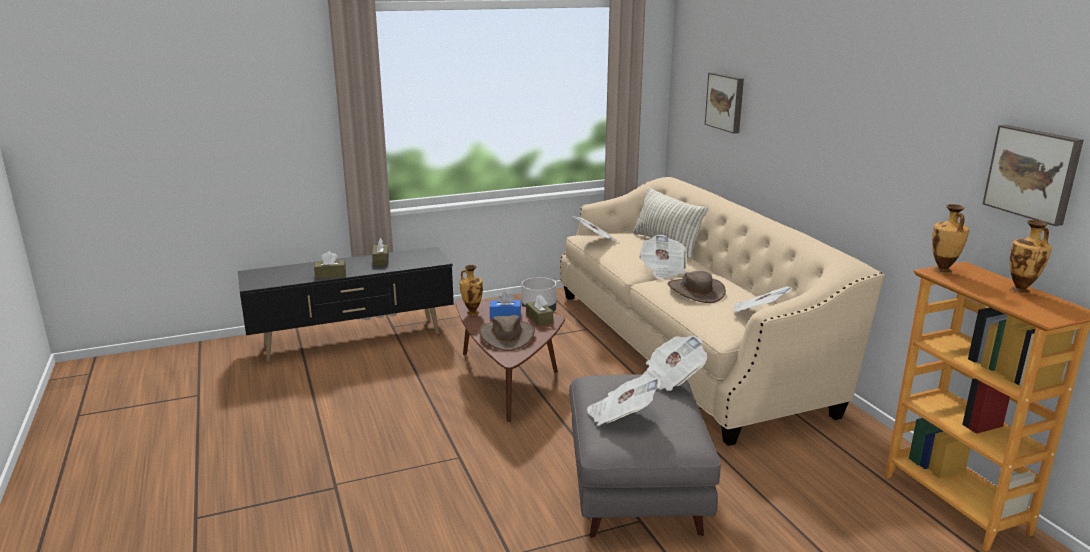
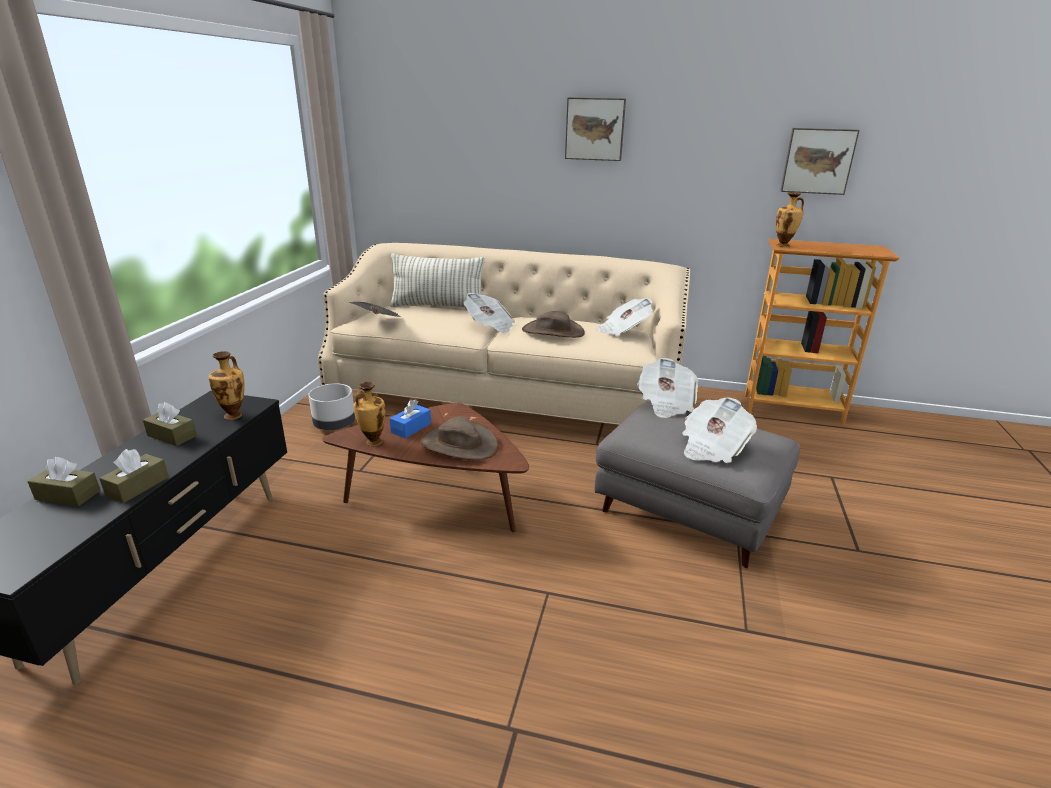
camera: 55 degrees left, 5 degrees up
brown tissue box [526,295,553,326] -> brown tissue box moved to [28,457,101,506]
picture [705,72,744,133] -> picture moved to [565,97,626,161]
vase [1009,220,1052,295] -> vase moved to [209,351,245,420]

